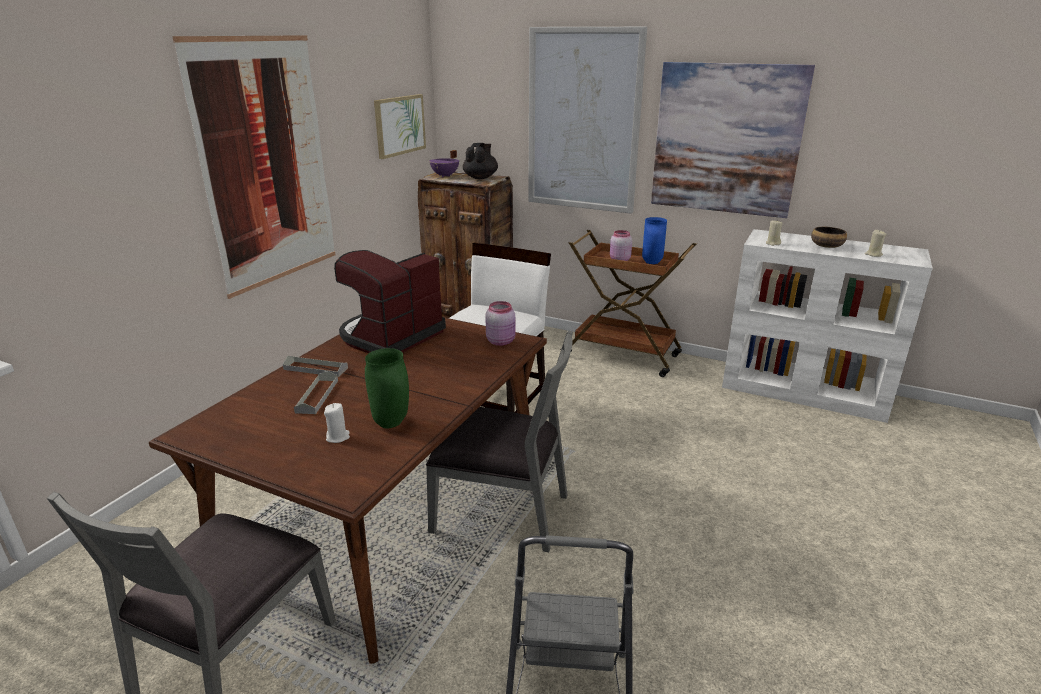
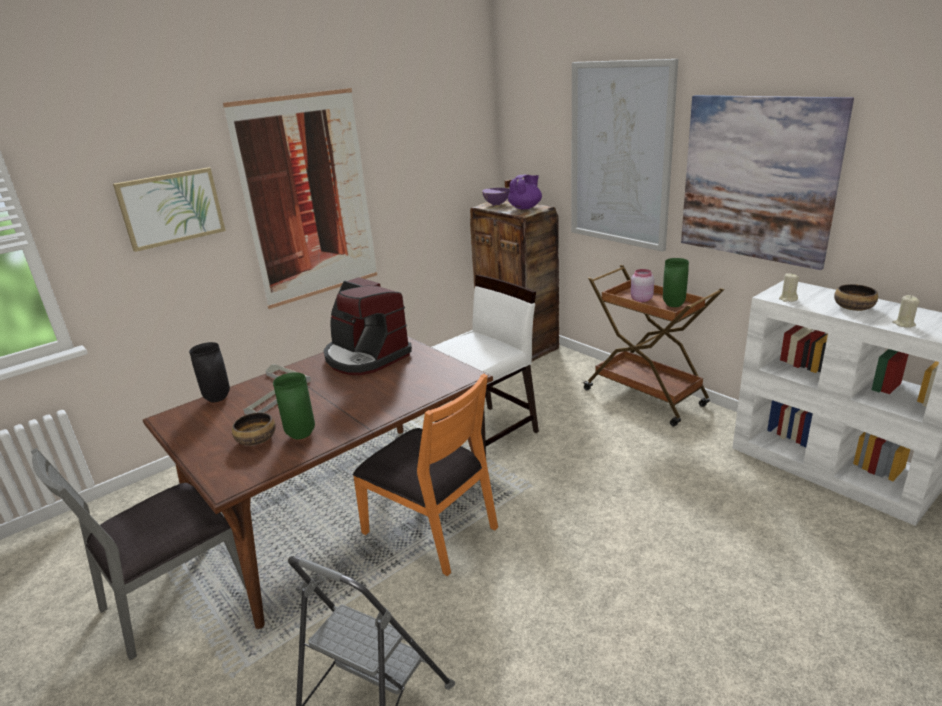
camera: 25 degrees right, 0 degrees up
white candle [324,403,350,443] -> bowl [232,412,276,446]
coffee machine [334,250,446,353] -> coffee machine turned 105 degrees counterclockwise [323,277,412,375]
picture [374,94,426,159] -> picture moved to [113,167,226,252]
grey chair [426,331,573,552] -> orange chair [352,373,498,576]
black teapot [463,143,498,179] -> purple teapot [508,175,542,209]
pink jar [485,301,515,346] -> none
blue vase [642,217,667,264] -> green vase [663,258,689,307]
none -> black vase [189,342,230,403]

